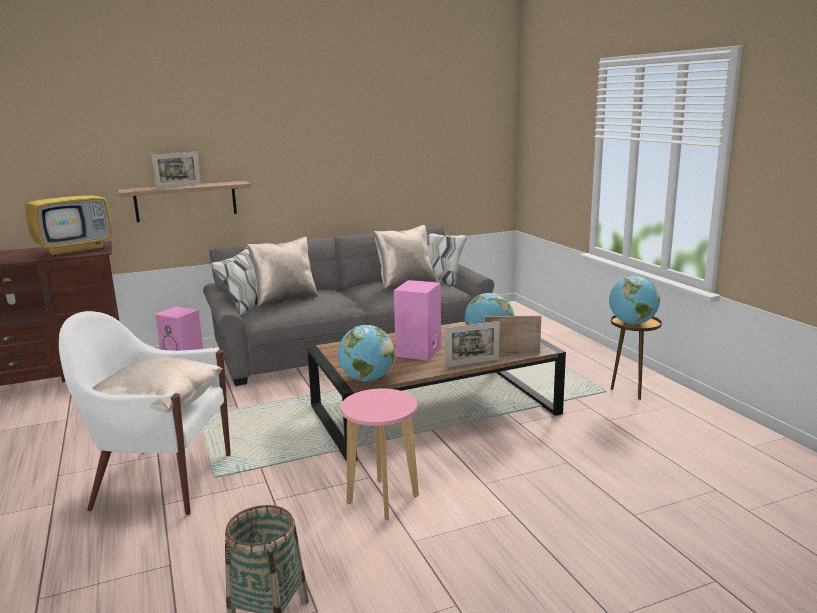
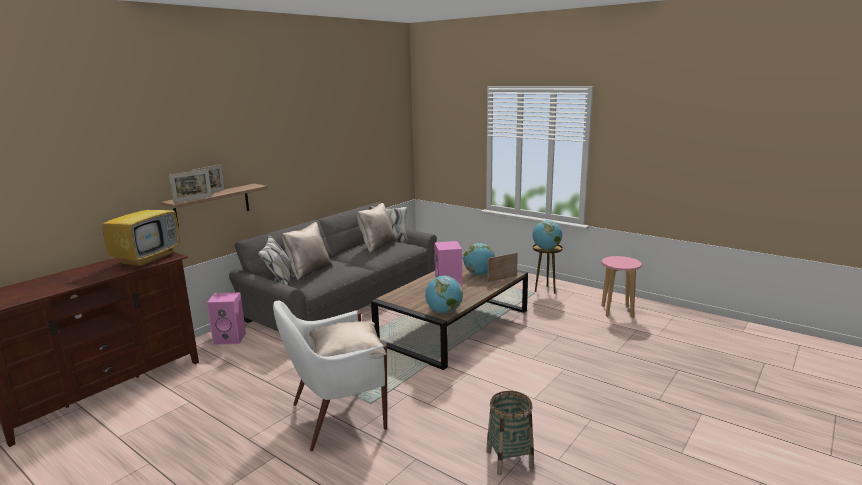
camera: 30 degrees left, 0 degrees up
pink stool [341,388,419,520] -> pink stool moved to [601,256,642,318]
picture frame [446,321,500,367] -> picture frame moved to [169,169,212,203]

